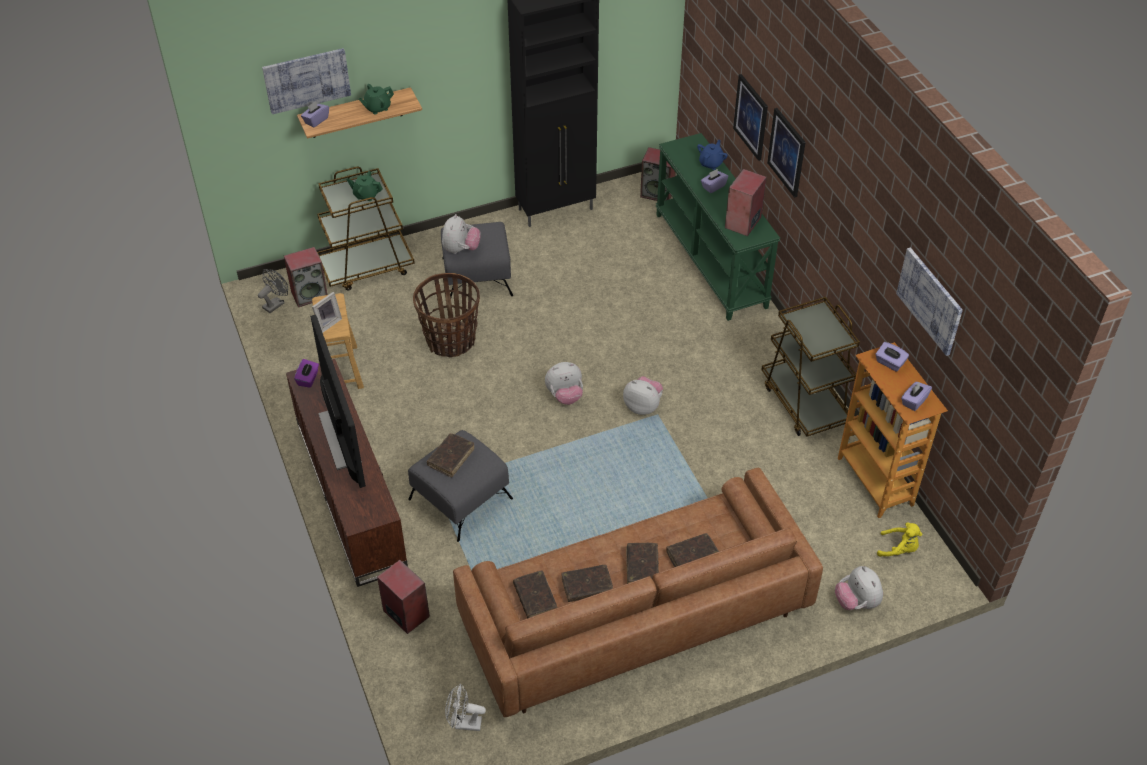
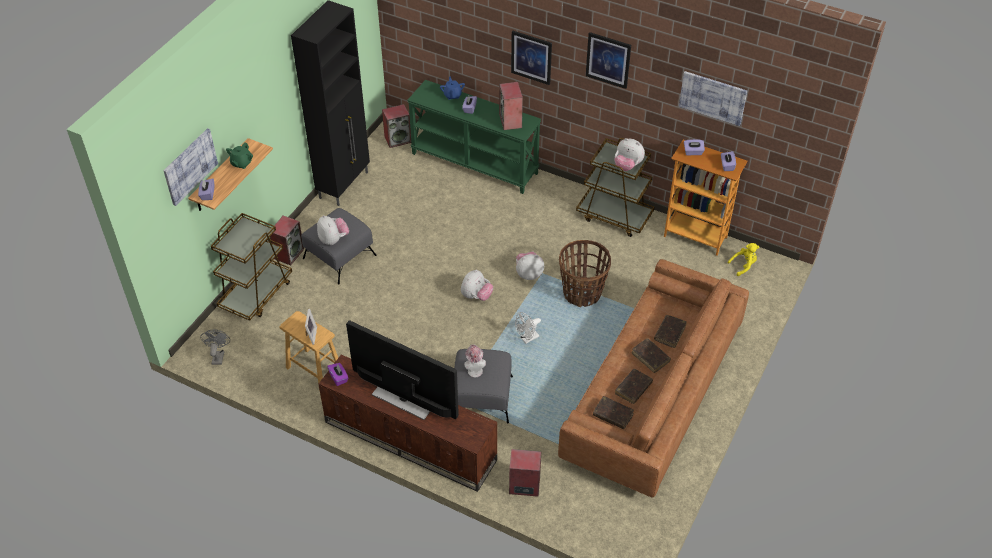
camera: 40 degrees left, 0 degrees up
speaker [284,247,328,307] -> speaker moved to [270,216,304,265]
green teapot [347,171,383,201] -> none
basket [413,273,480,357] -> basket moved to [559,240,611,307]
brown book [427,433,474,477] -> hat [464,345,486,378]
white fan [445,684,486,731] -> white fan moved to [515,312,541,344]
picture [733,74,768,161] -> picture moved to [586,32,631,89]
plush toy [835,566,883,610] -> plush toy moved to [615,138,645,171]

